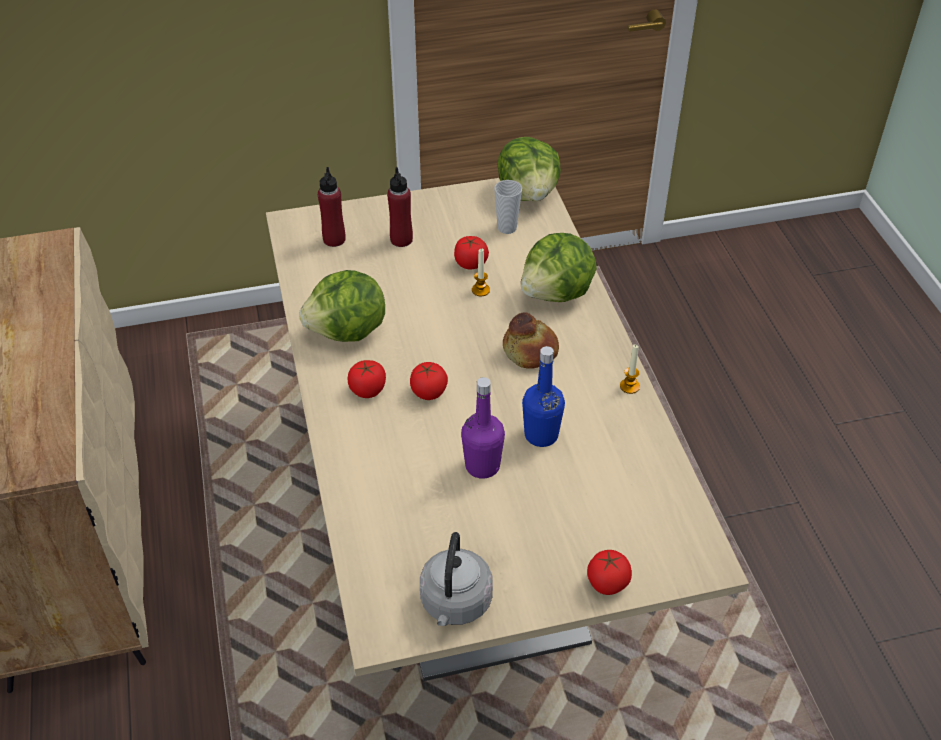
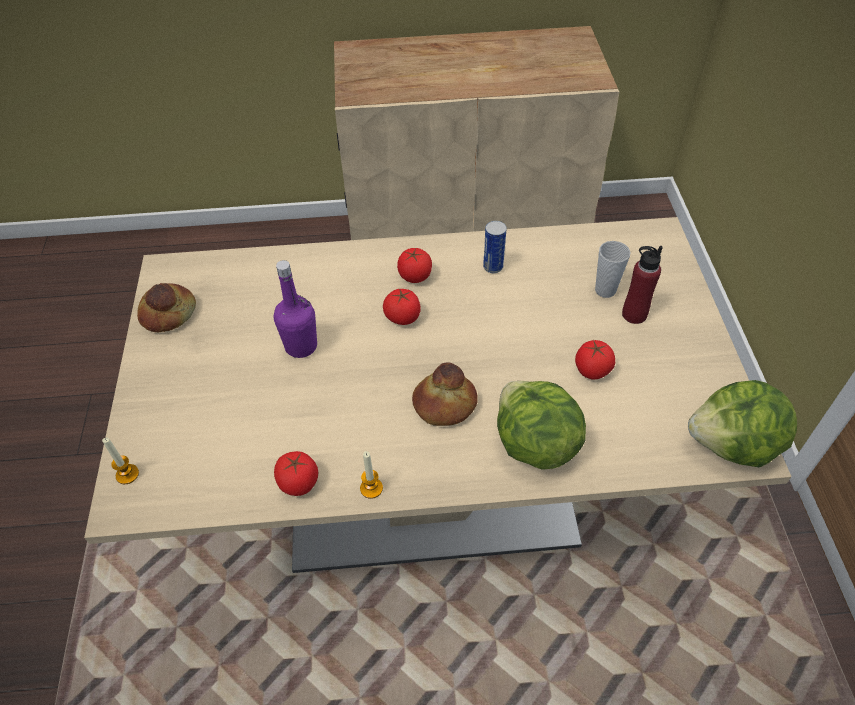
camera: 100 degrees right, 5 degrees up
lettuce [299,270,385,342] -> can [483,221,507,273]
red bottle [318,167,345,247] -> none
grey kettle [420,532,493,626] -> bread [137,283,196,332]
candle [472,249,490,296] -> candle moved to [102,438,139,484]
cup [494,180,522,234] -> cup moved to [595,241,631,298]
blue bottle [522,346,565,447] -> none
tomato [587,549,632,595] -> tomato moved to [274,451,318,496]

